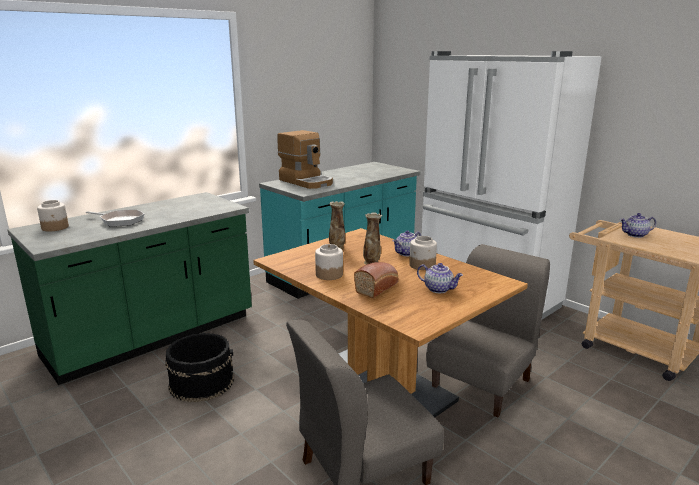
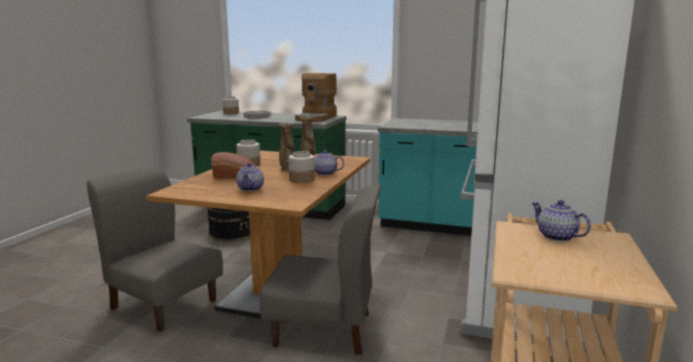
camera: 60 degrees right, 5 degrees down
coffee machine [277,130,333,189] -> coffee machine moved to [295,73,337,122]

